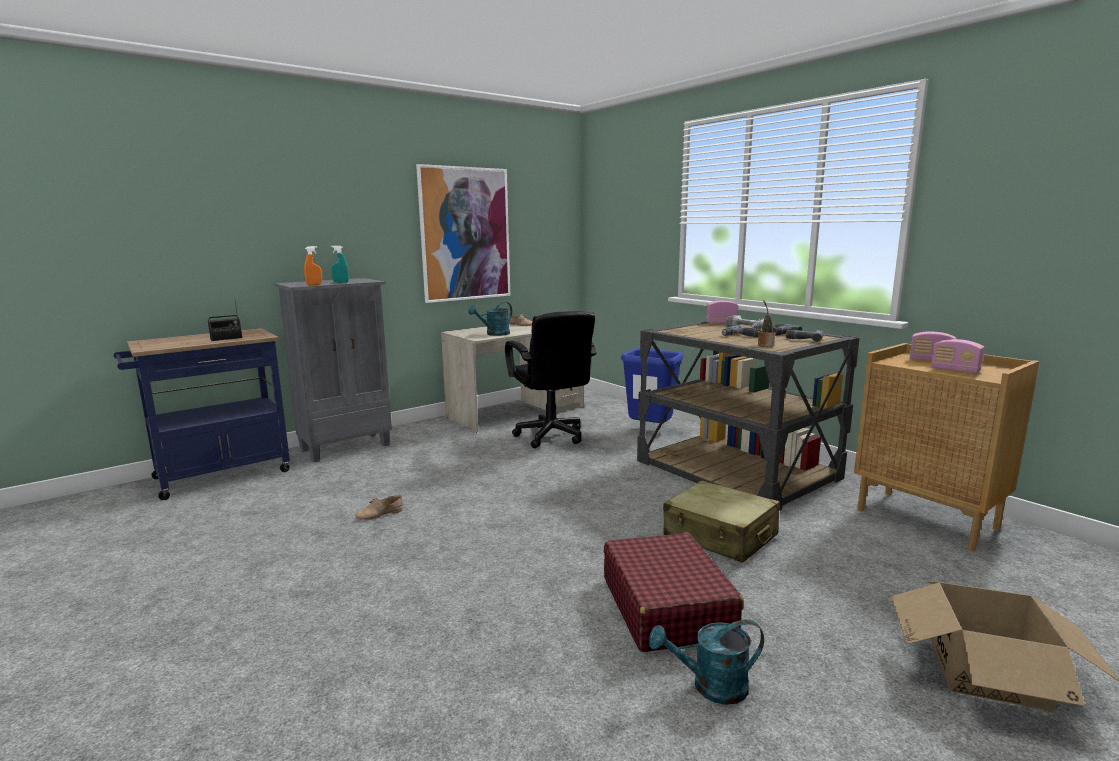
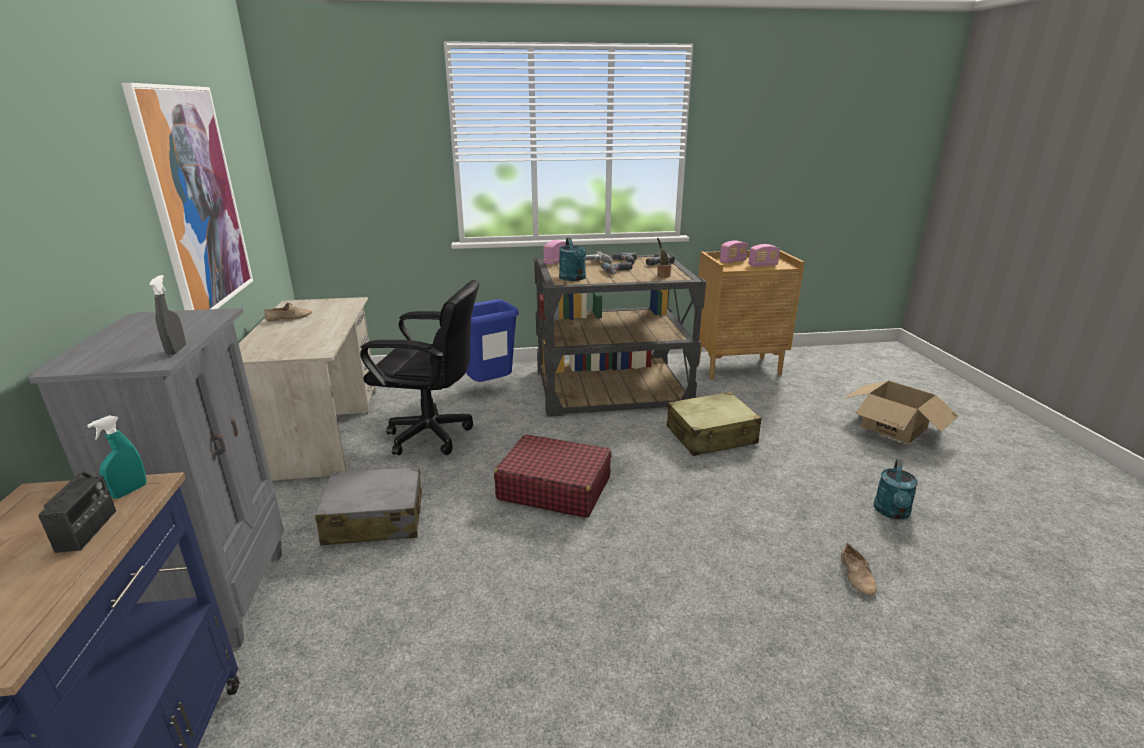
camera: 60 degrees left, 10 degrees up
orange spray bottle [304,246,322,285] -> grey spray bottle [149,275,186,355]
turquoise spray bottle [331,245,349,283] -> turquoise spray bottle moved to [87,415,147,499]
beige shoe [355,495,404,520] -> beige shoe moved to [841,543,877,596]
turquoise watering can [468,302,512,336] -> turquoise watering can moved to [559,237,586,281]
red suitcase [604,533,744,652] -> red suitcase moved to [494,434,612,518]
none -> grey suitcase [315,467,422,546]

